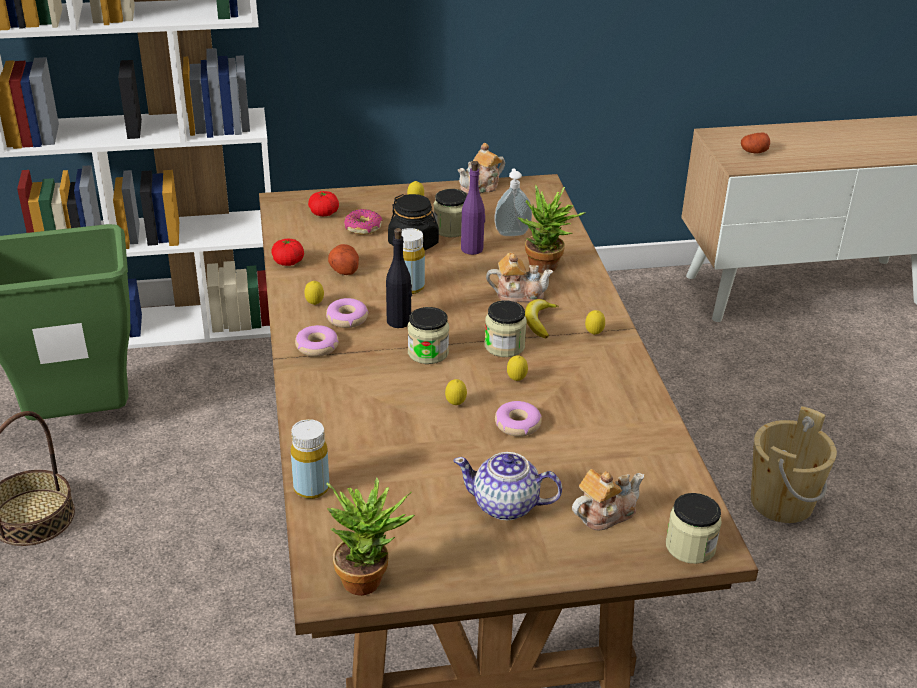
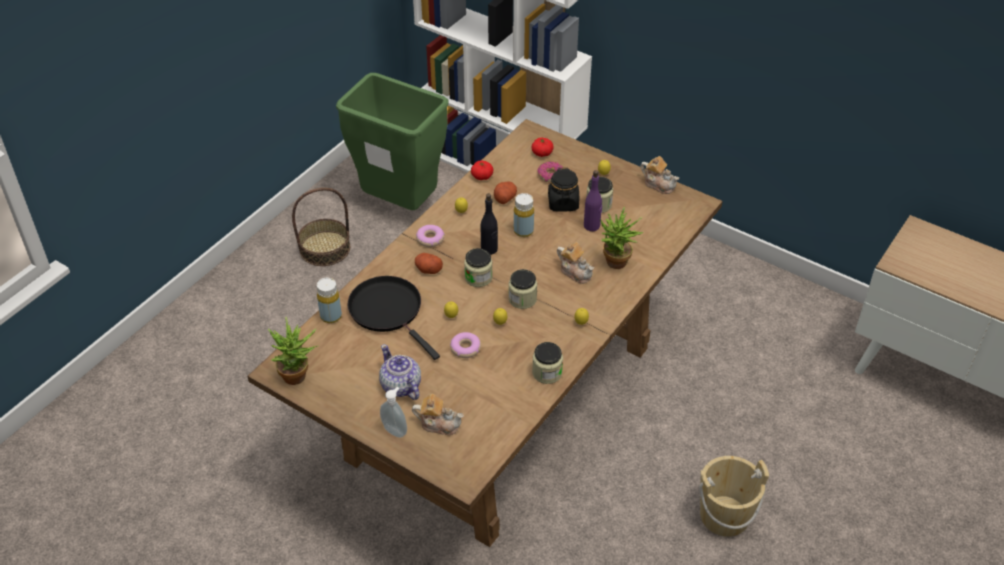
camera: 45 degrees right, 10 degrees up
donut [326,298,369,328] -> none
teapot [458,143,505,194] -> teapot turned 150 degrees counterclockwise [640,156,679,194]
soap dispenser [495,168,532,236] -> soap dispenser moved to [380,387,407,438]
banana [525,299,559,338] -> none
jar [666,493,721,564] -> jar moved to [532,342,563,384]
potato [741,132,770,154] -> potato moved to [415,253,443,274]
none -> black frying pan [348,276,440,360]

